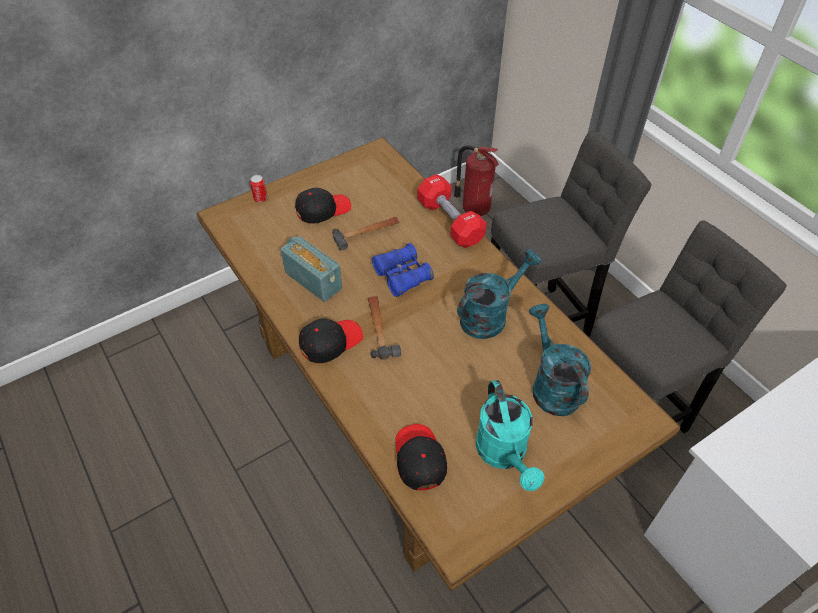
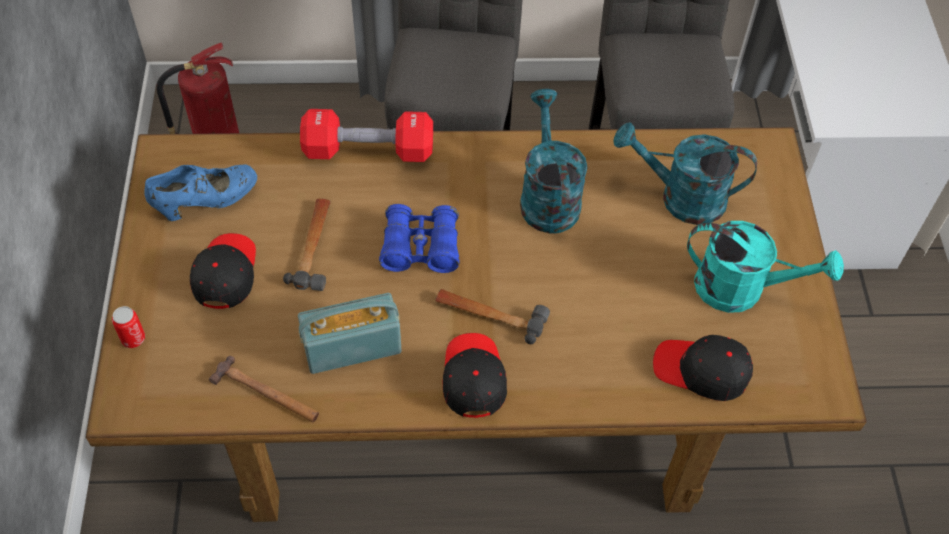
camera: 60 degrees left, 5 degrees up
none -> blue shoe [145,165,257,221]
none -> hammer [209,356,319,422]

